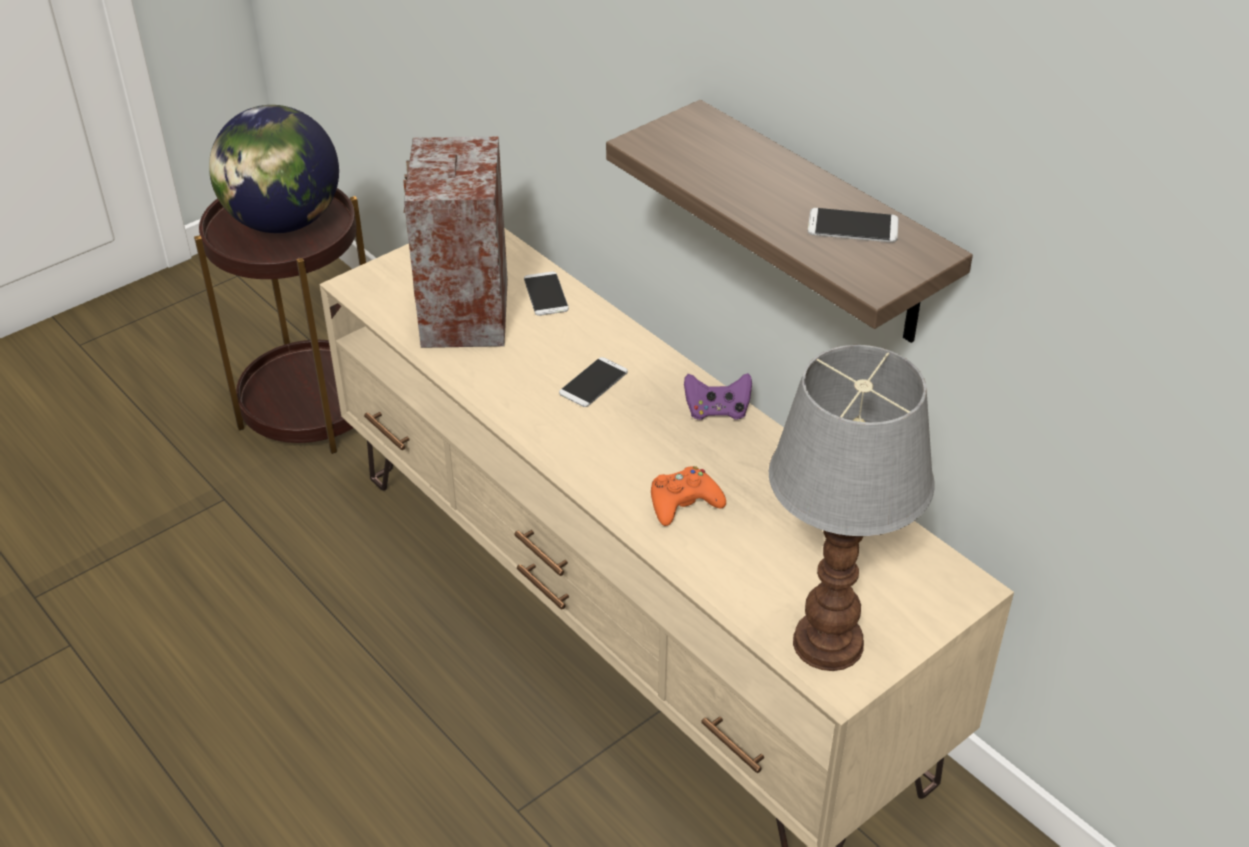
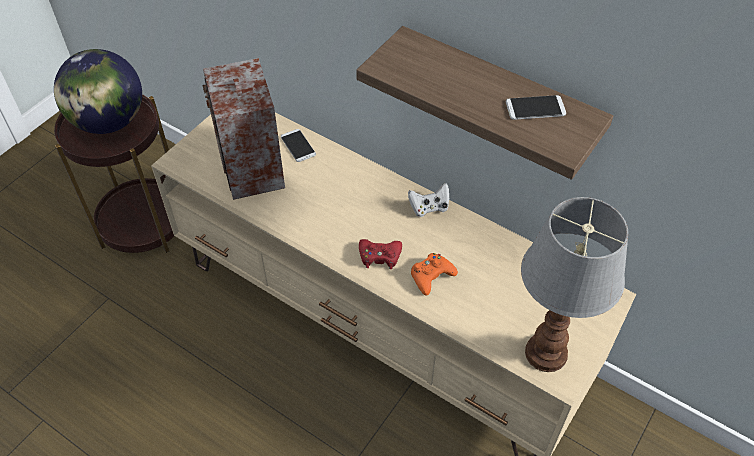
camera: 15 degrees left, 10 degrees up
phone [559,357,628,407] -> none
purple game controller [684,373,752,420] -> white game controller [408,183,449,217]
none -> red game controller [359,239,402,269]

